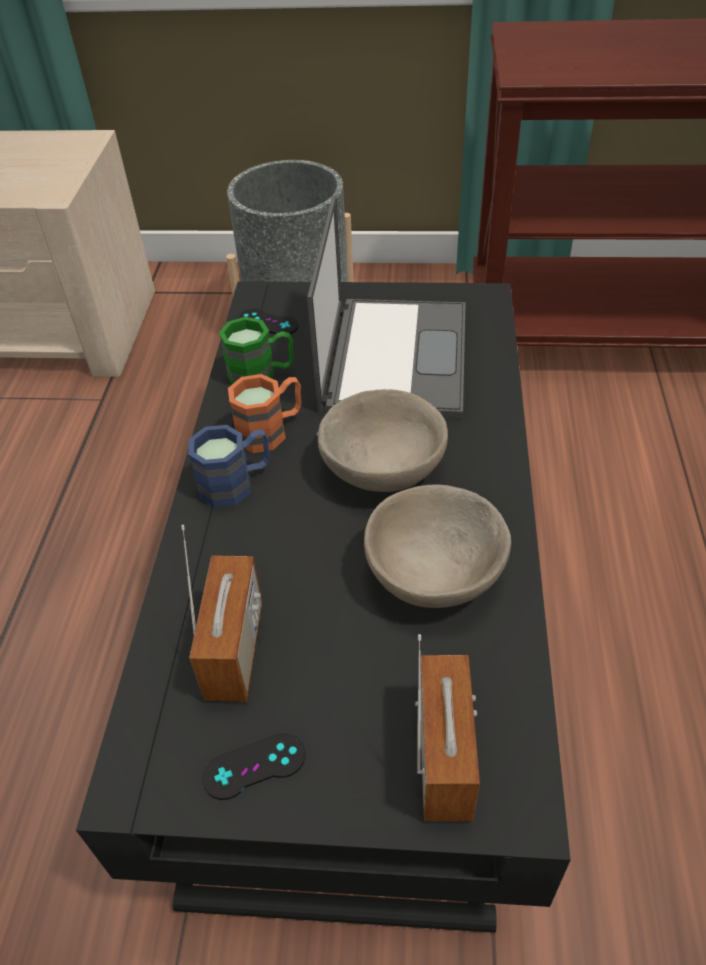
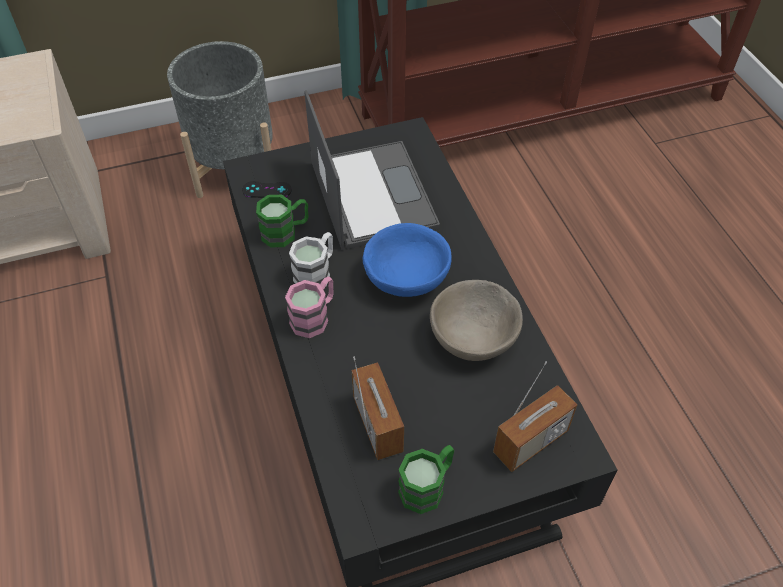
camera: 25 degrees left, 5 degrees up
blue mug [188,425,270,508] -> pink mug [285,276,333,338]
black game controller [202,733,305,800] -> green mug [398,445,454,514]
orange mug [228,374,301,453] -> white mug [289,232,333,287]
beige bowl [317,389,448,492] -> blue bowl [363,223,452,297]
radio [415,634,480,822] -> radio turned 75 degrees clockwise [493,361,577,472]

